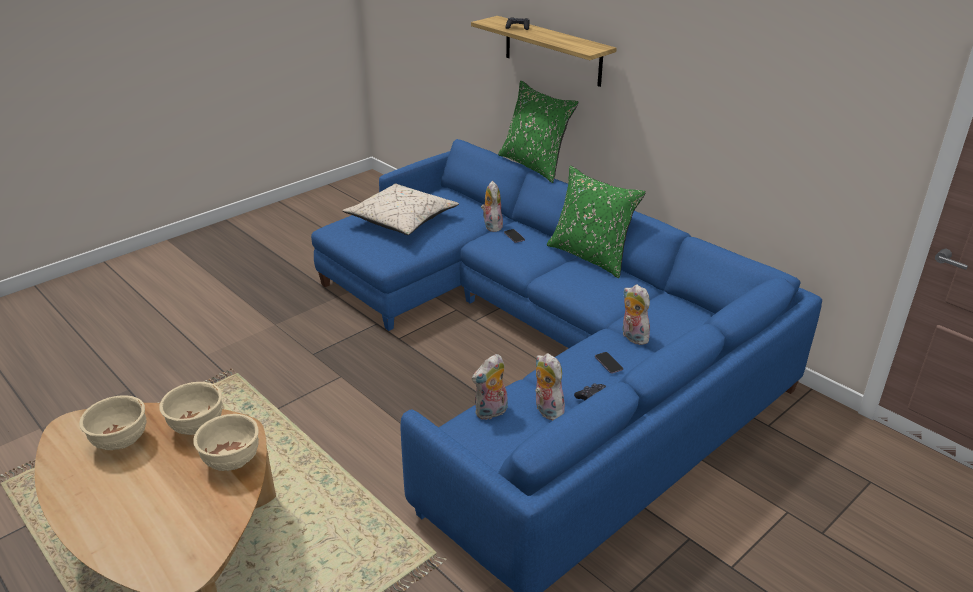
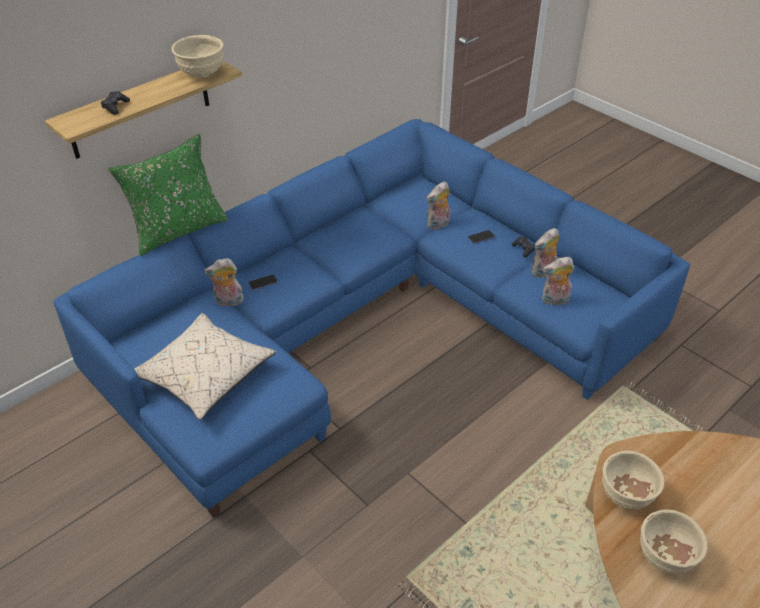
camera: 90 degrees left, 10 degrees up
beige bowl [193,414,259,471] -> beige bowl moved to [171,35,224,78]
plush toy [472,354,508,420] -> plush toy turned 120 degrees clockwise [542,257,574,305]
green pillow [547,165,646,278] -> none

